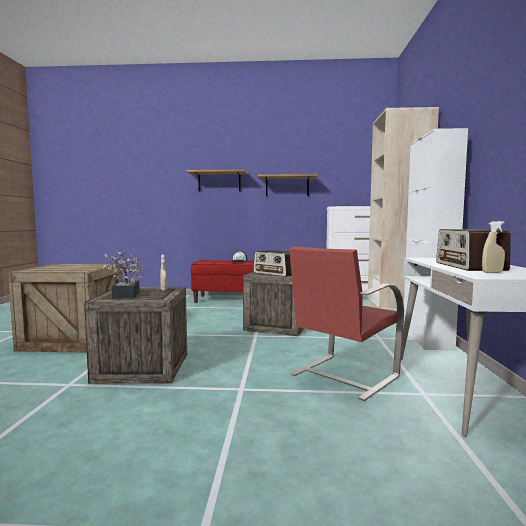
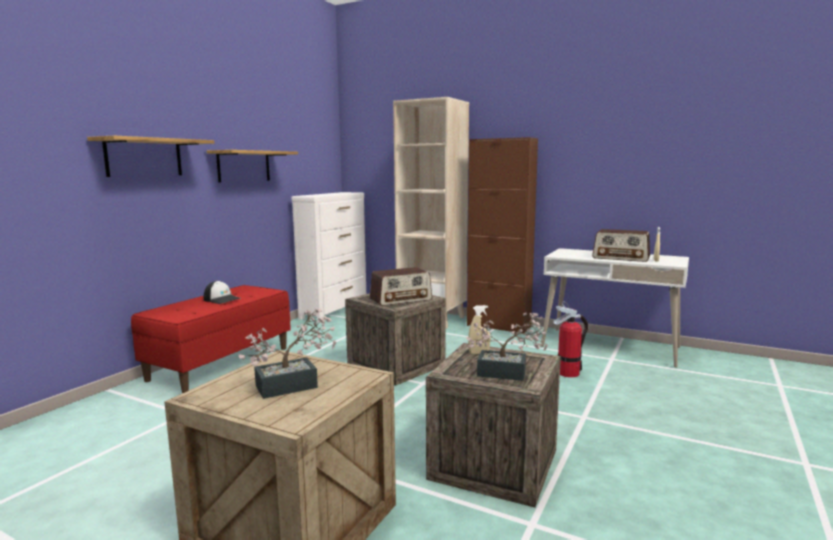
camera: 65 degrees left, 5 degrees up
red chair [289,246,404,401] -> fire extinguisher [553,301,588,377]
white cabinet [403,128,468,350] -> brown cabinet [467,137,538,333]
none -> potted plant [239,308,336,399]

